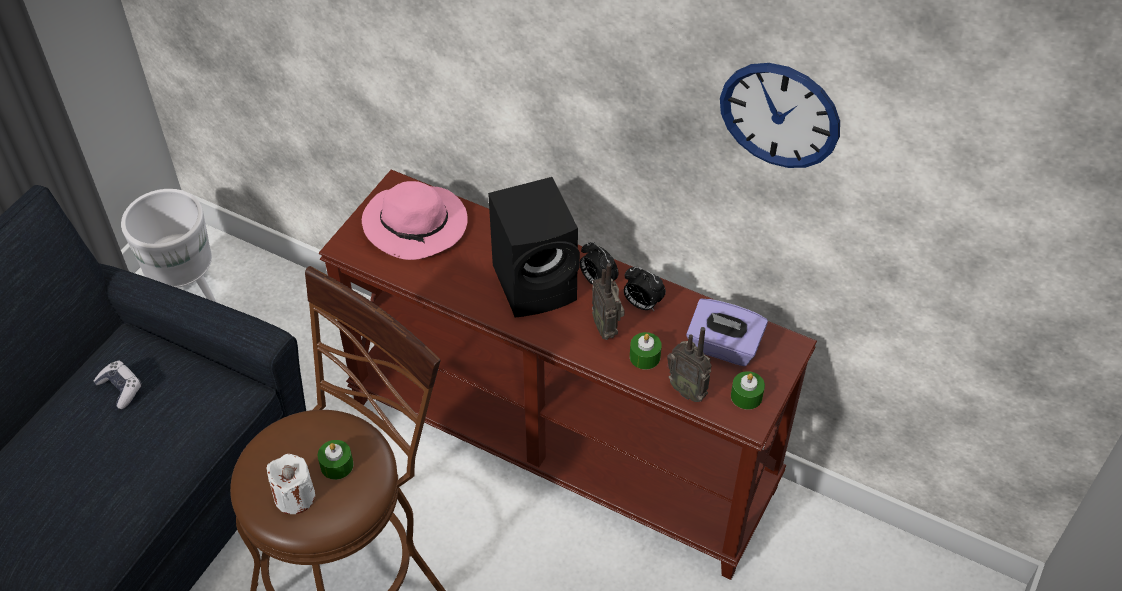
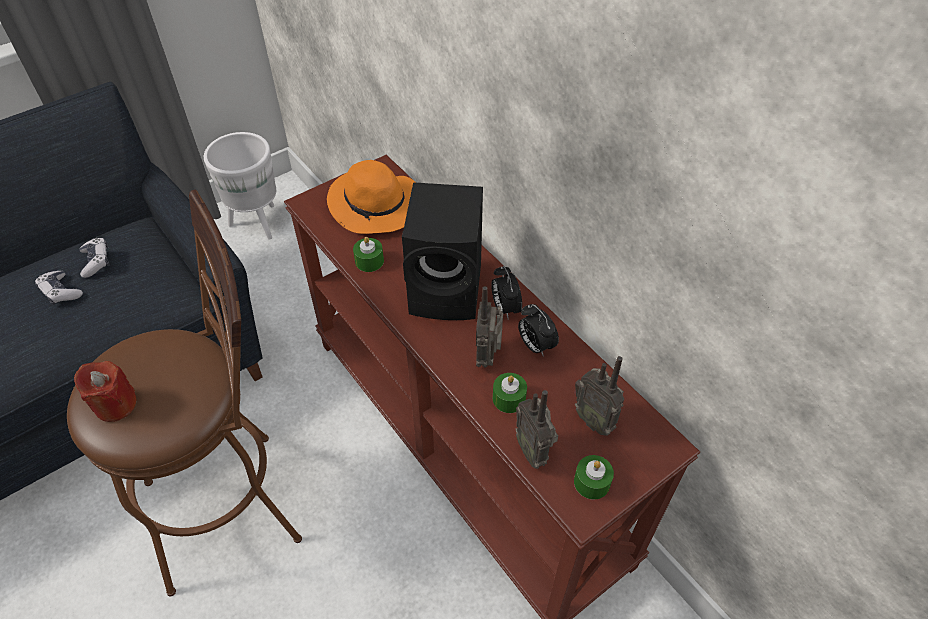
camera: 25 degrees right, 0 degrees up
white candle [267,454,315,514] -> red candle [74,361,136,422]
green candle [318,440,354,480] -> green candle moved to [353,237,384,272]
pink hat [362,181,468,260] -> orange hat [327,160,416,234]
purple tissue box [686,299,768,366] -> radio [574,356,624,436]
wall clock [720,63,840,168] -> none
none -> game controller [35,271,83,305]

